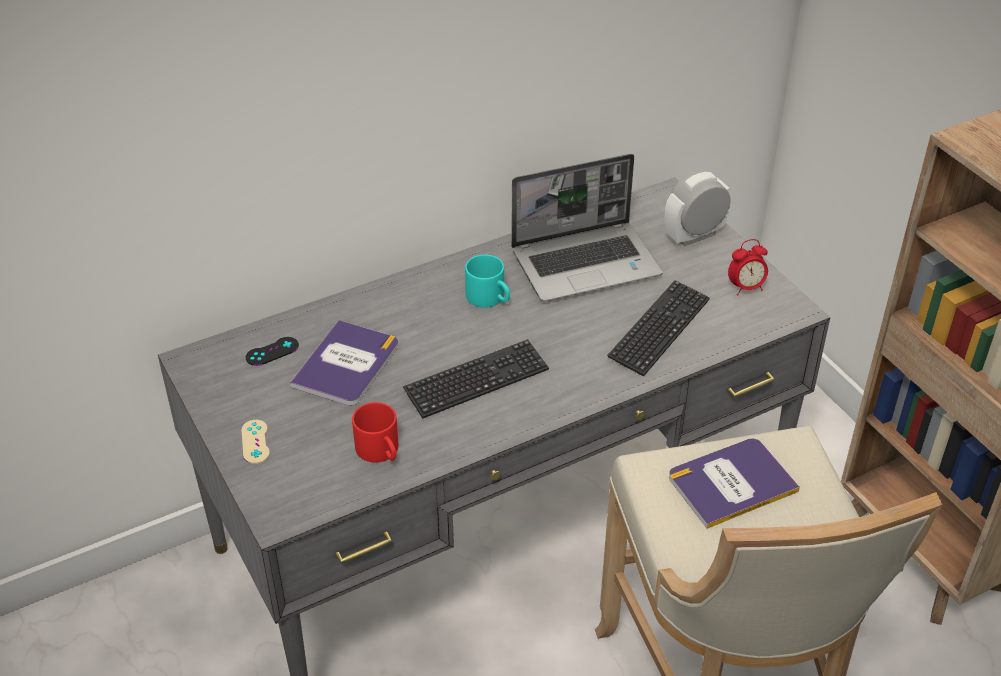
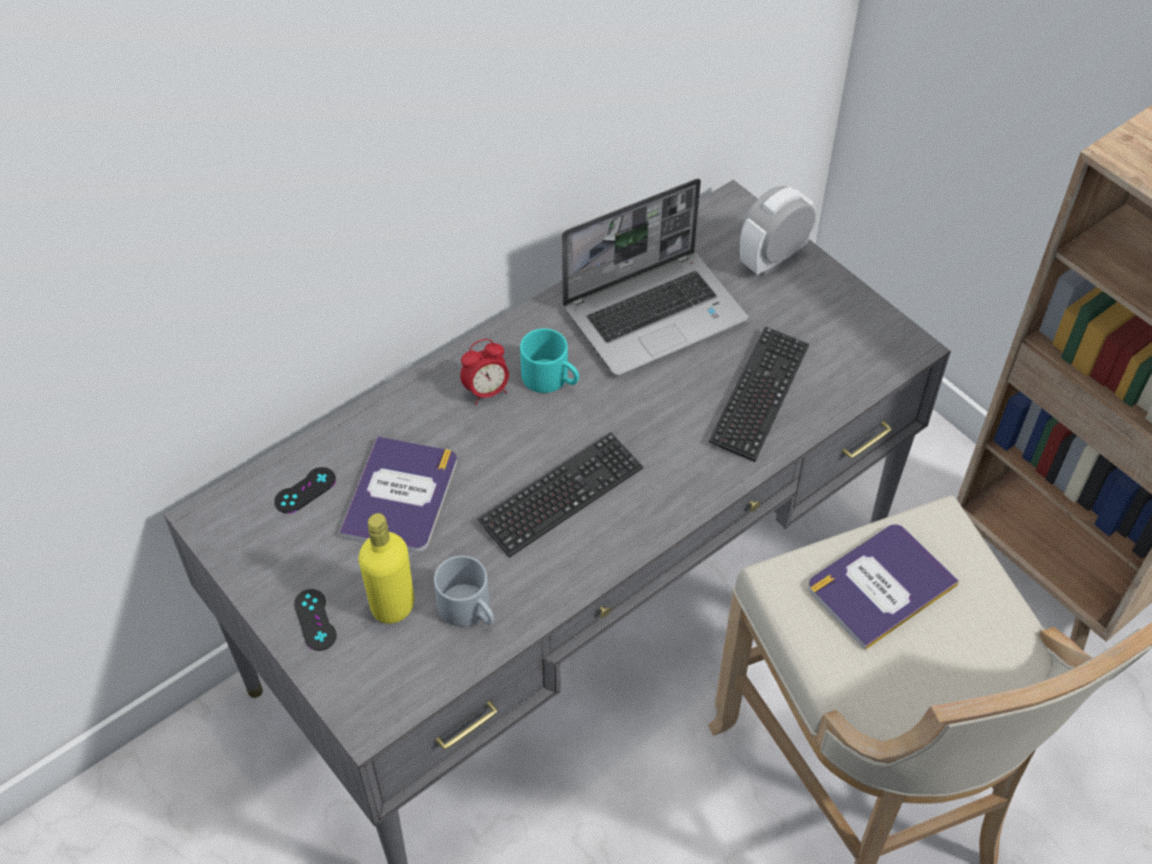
camera: 10 degrees left, 10 degrees up
beige game controller [241,420,270,464] -> black game controller [294,589,337,651]
red mug [352,402,398,463] -> grey mug [434,556,494,627]
alarm clock [728,239,768,296] -> alarm clock moved to [460,339,509,405]
none -> yellow bottle [359,513,414,624]

